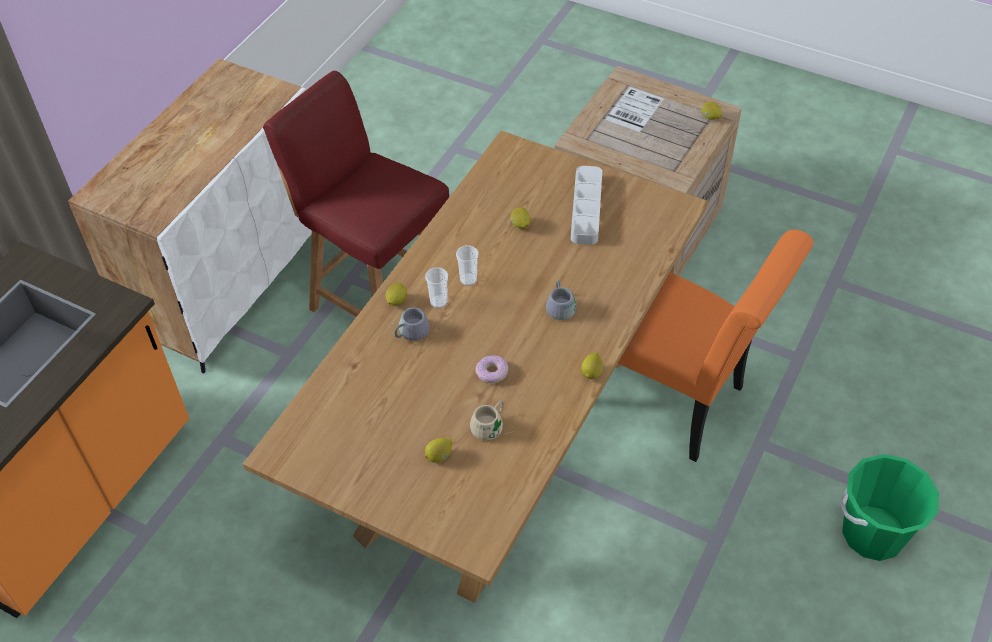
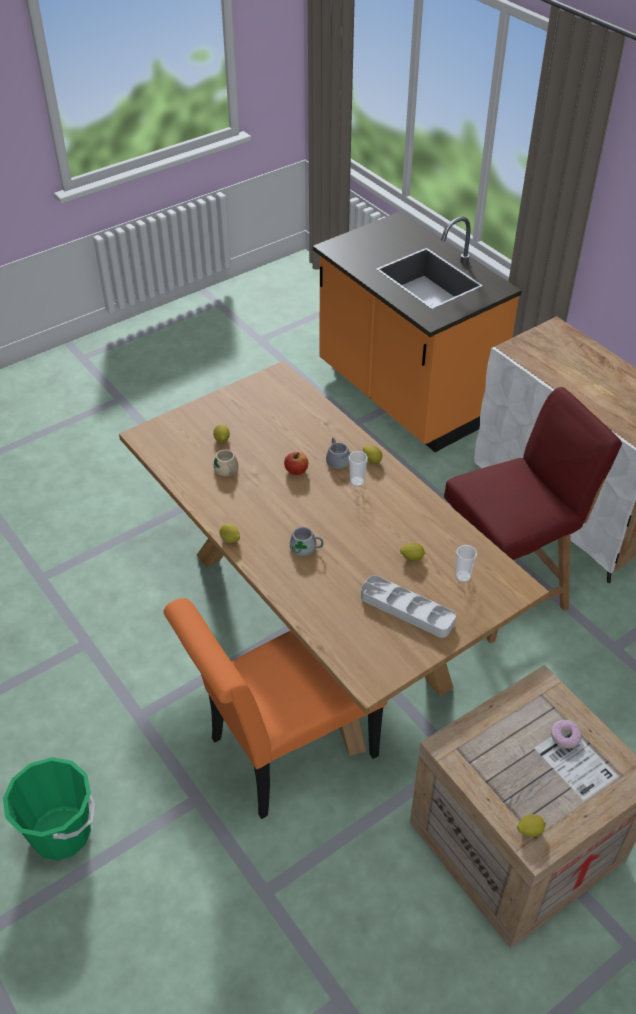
camera: 115 degrees right, 5 degrees down
cup [456,245,479,286] -> cup moved to [455,545,477,582]
donut [476,356,508,383] -> donut moved to [551,720,582,748]
none -> apple [284,452,308,475]

